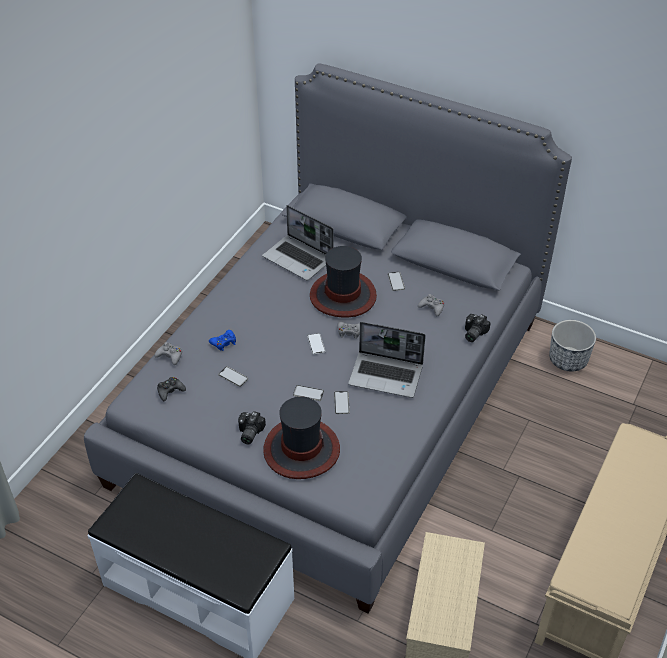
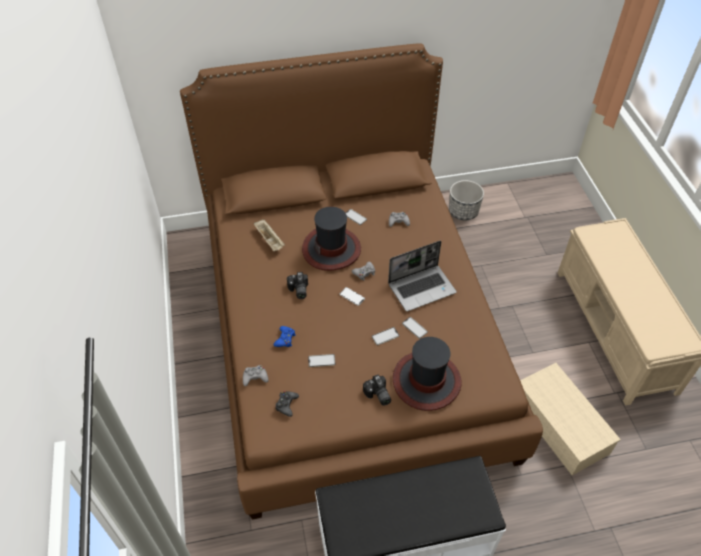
camera: 40 degrees left, 5 degrees up
grey bed [84,63,572,614] -> brown bed [180,43,543,520]
laptop [262,205,334,281] -> beige tray [254,219,285,251]
camera [465,314,491,342] -> camera moved to [287,272,308,299]

